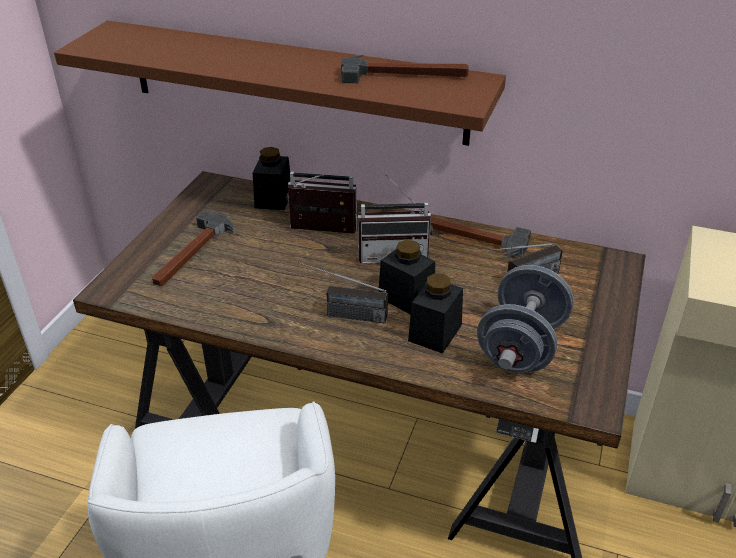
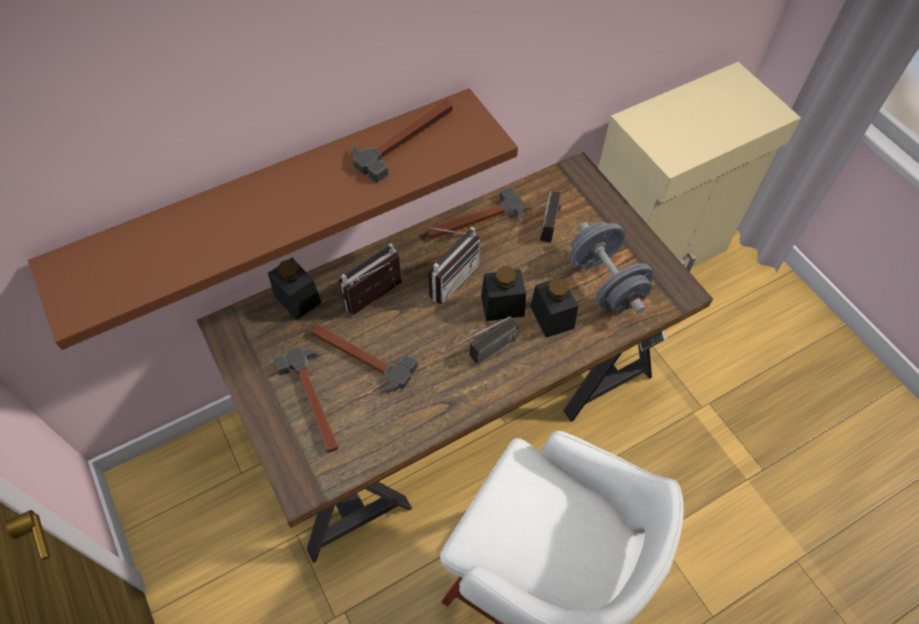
camera: 50 degrees left, 20 degrees up
none -> hammer [311,324,417,393]

